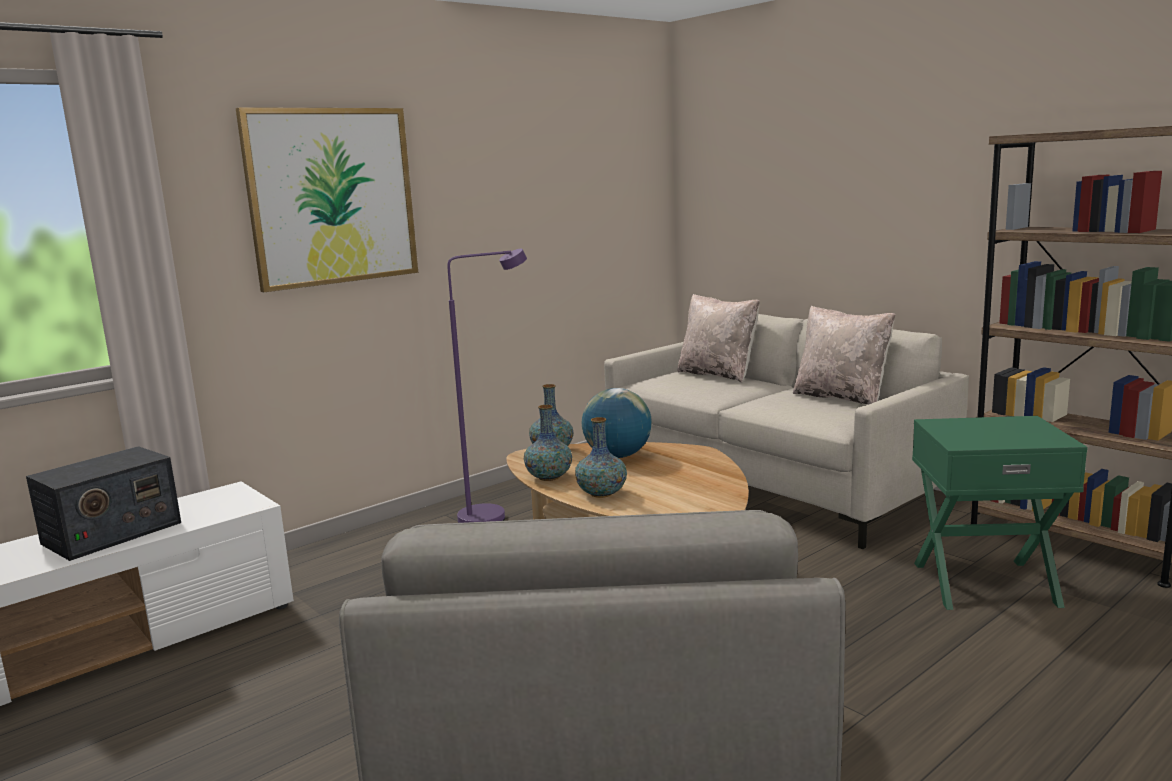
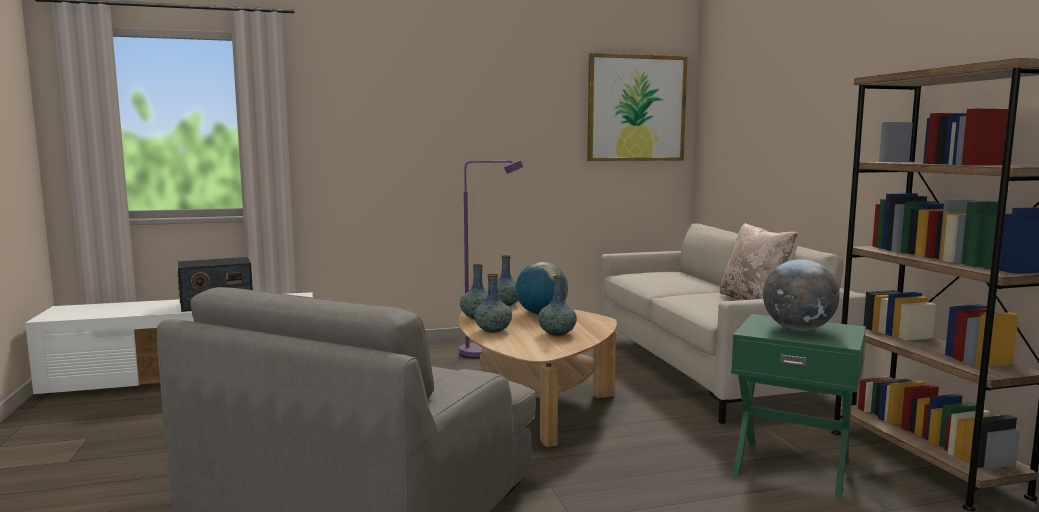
camera: 25 degrees right, 5 degrees down
picture [236,107,418,292] -> picture moved to [587,53,687,161]
beige pillow [677,294,760,383] -> none
none -> vase [538,276,577,336]
none -> globe [763,259,840,331]

